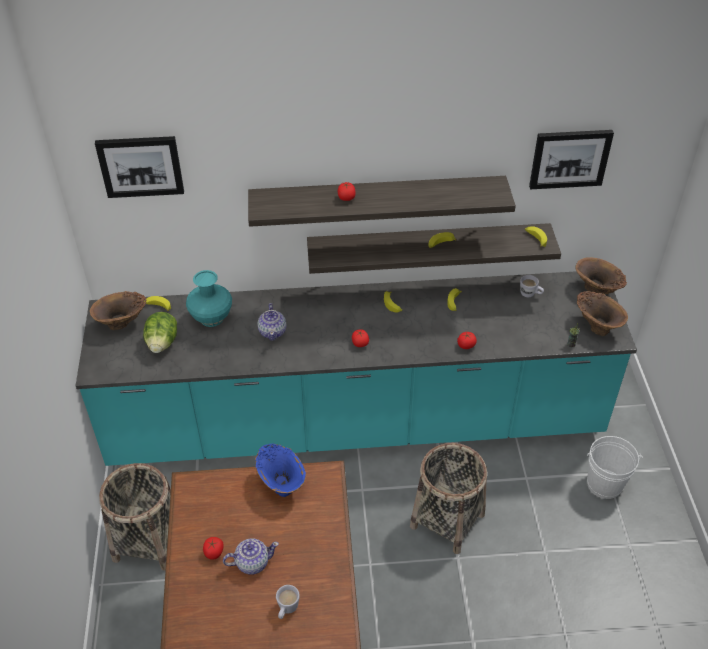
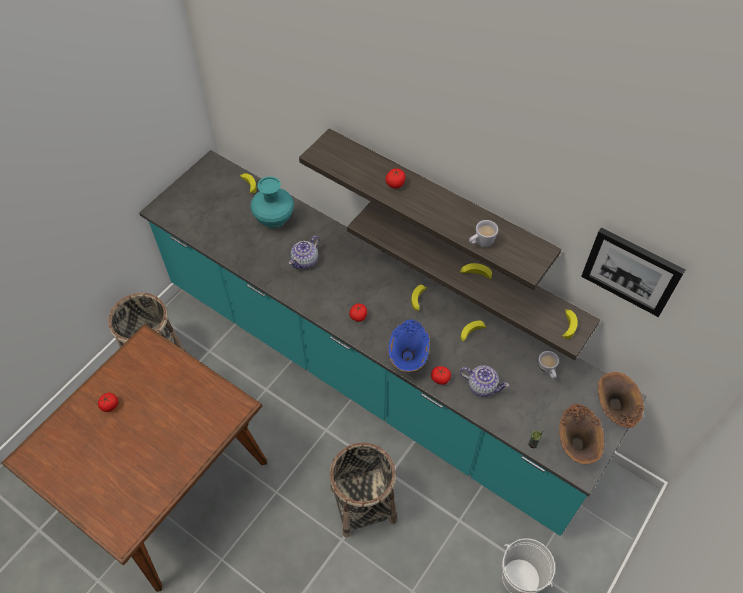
camera: 40 degrees right, 10 degrees up
brown vase [90,291,146,330] -> none
picture [95,136,184,198] -> none
lettuce [143,312,177,353] -> none
teapot [223,538,279,575] -> teapot moved to [460,366,509,397]
blue vase [255,444,306,497] -> blue vase moved to [388,320,430,372]
white mug [276,585,300,619] -> white mug moved to [469,220,498,247]

